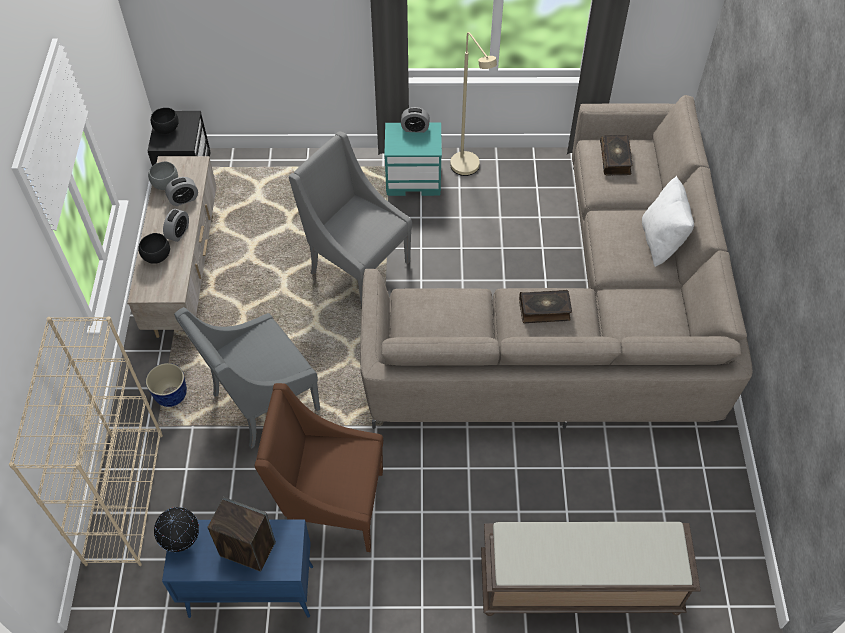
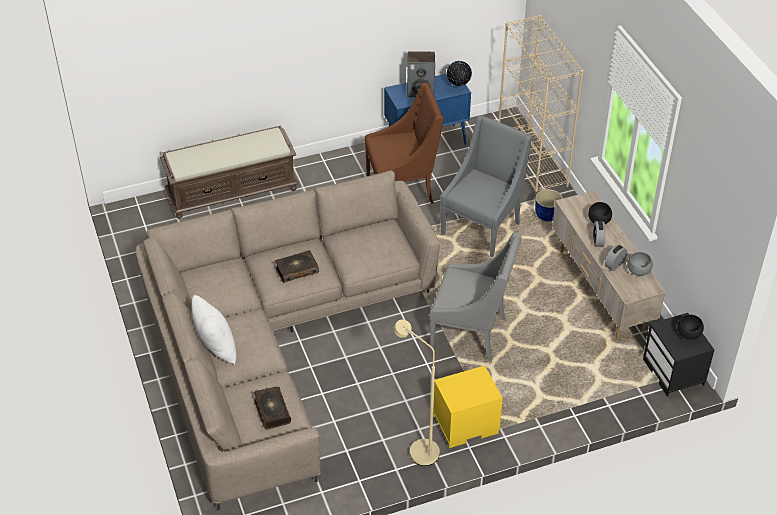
camera: 160 degrees right, 10 degrees down
turquoise nightstand [384,123,442,196] -> yellow nightstand [433,366,503,448]
alarm clock [401,107,430,133] -> none

